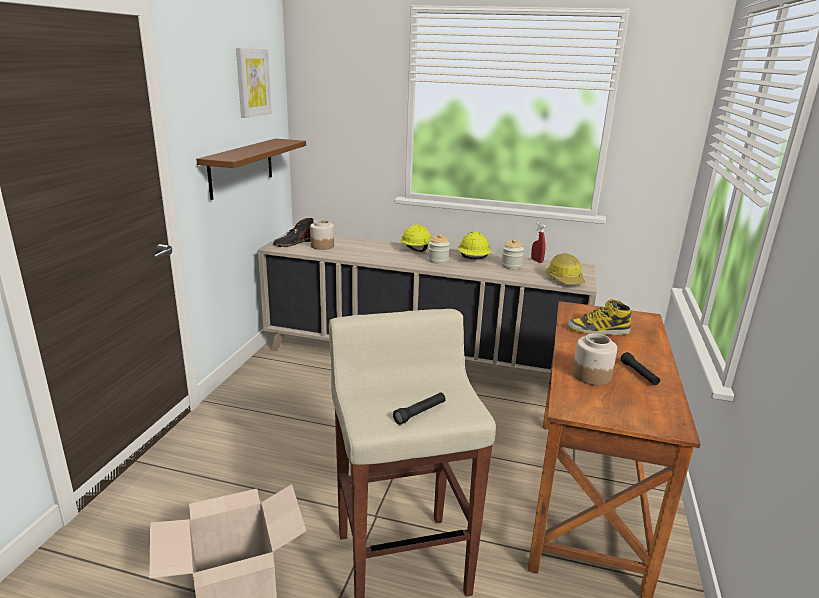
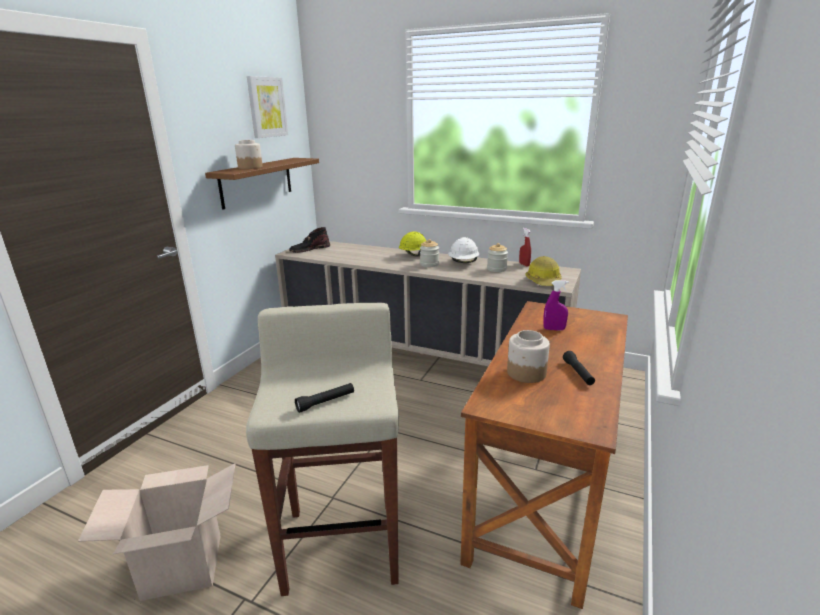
camera: 10 degrees right, 0 degrees up
jar [310,220,334,250] -> jar moved to [235,140,263,169]
yellow hard hat [458,232,491,259] -> white hard hat [448,237,479,263]
boot [567,299,632,335] -> purple spray bottle [543,280,569,331]

